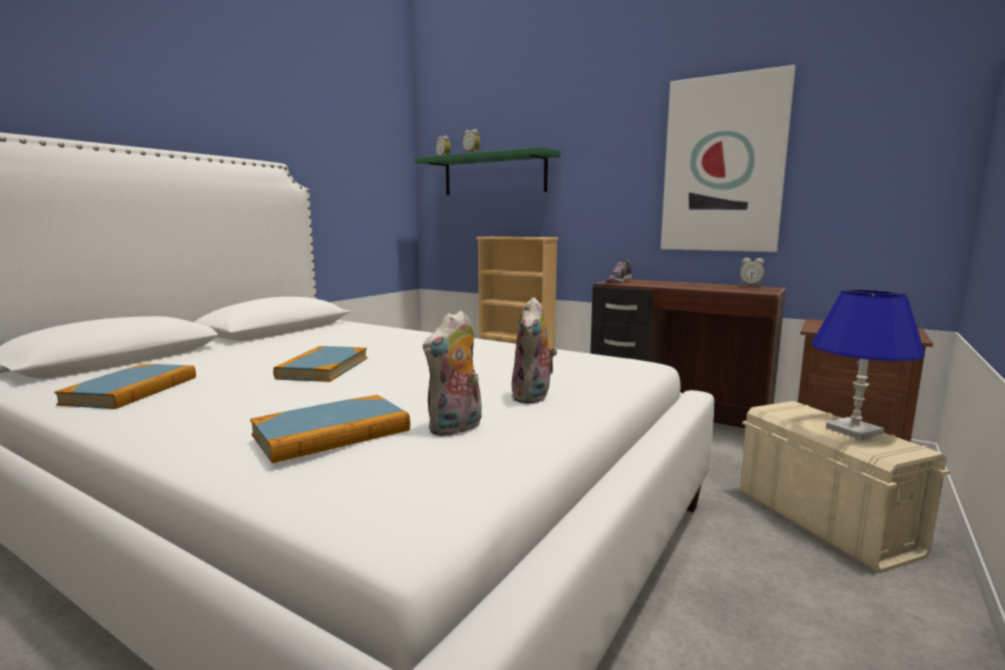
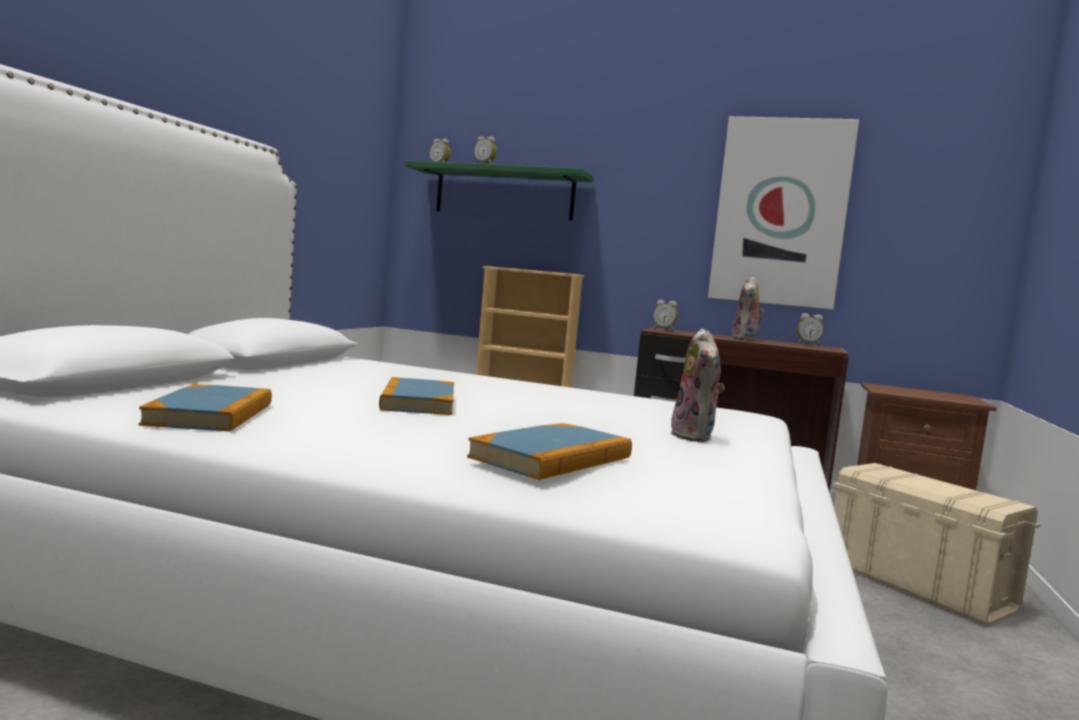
camera: 15 degrees left, 5 degrees down
plush toy [423,310,482,436] -> plush toy moved to [731,277,764,341]
shoe [607,260,632,282] -> alarm clock [653,300,678,331]
blue table lamp [812,290,925,440] -> none

